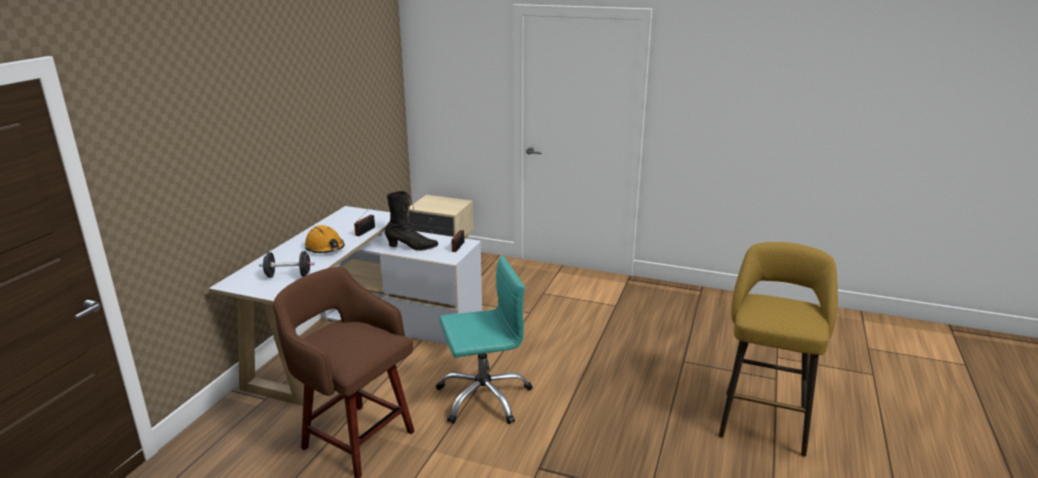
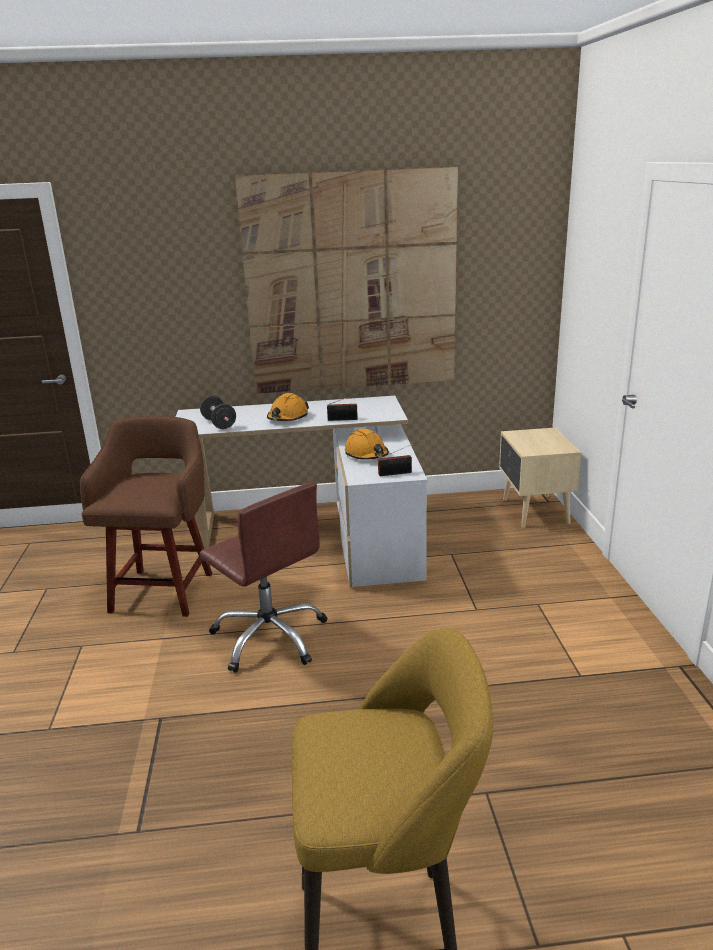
camera: 65 degrees right, 0 degrees up
black boot [385,191,438,251] -> orange hard hat [345,429,389,460]
turquoise office chair [436,256,533,424] -> brown office chair [200,482,327,673]
none -> picture [235,167,458,394]

